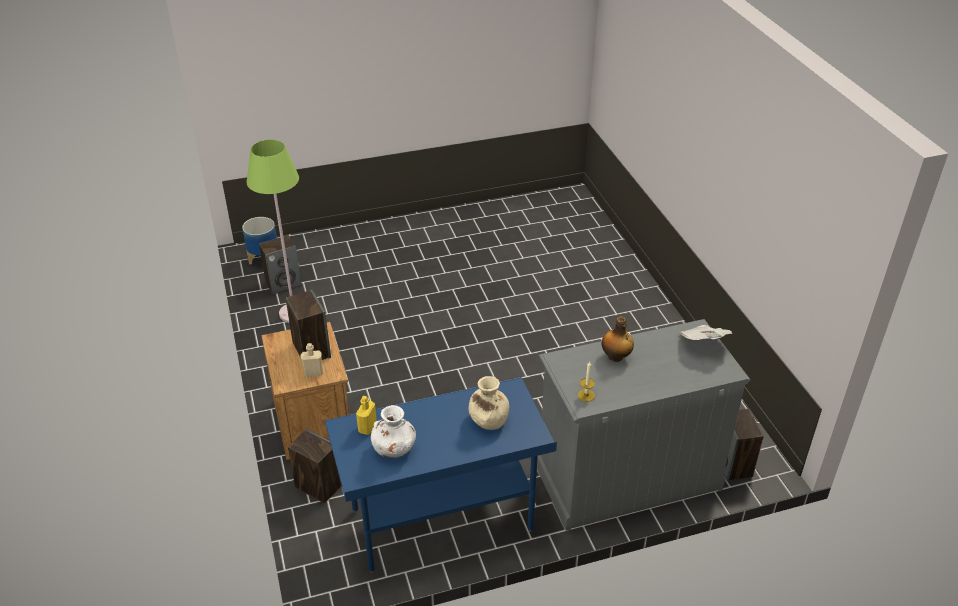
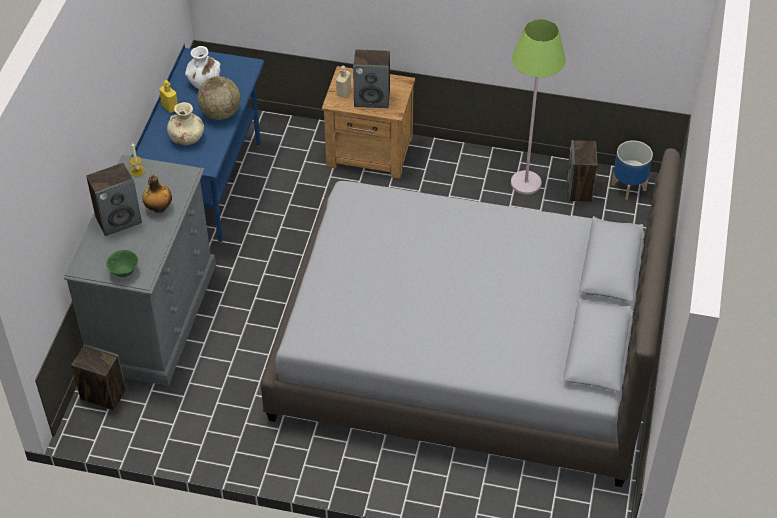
camera: 120 degrees right, 10 degrees up
speaker [288,429,342,504] -> speaker moved to [86,163,142,236]
yellow bottle [356,396,377,435] -> yellow bottle moved to [159,80,178,113]
newspaper [680,325,732,340] -> green bowl [106,250,138,277]
none -> globe [197,76,241,120]
none -> grey bed [261,148,681,487]

